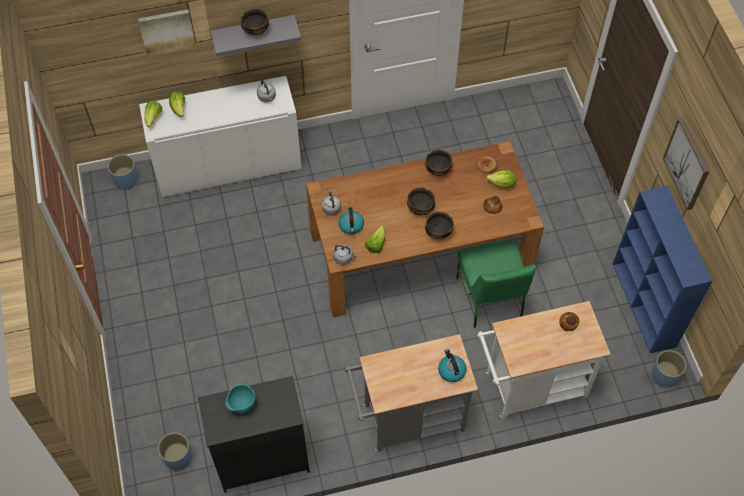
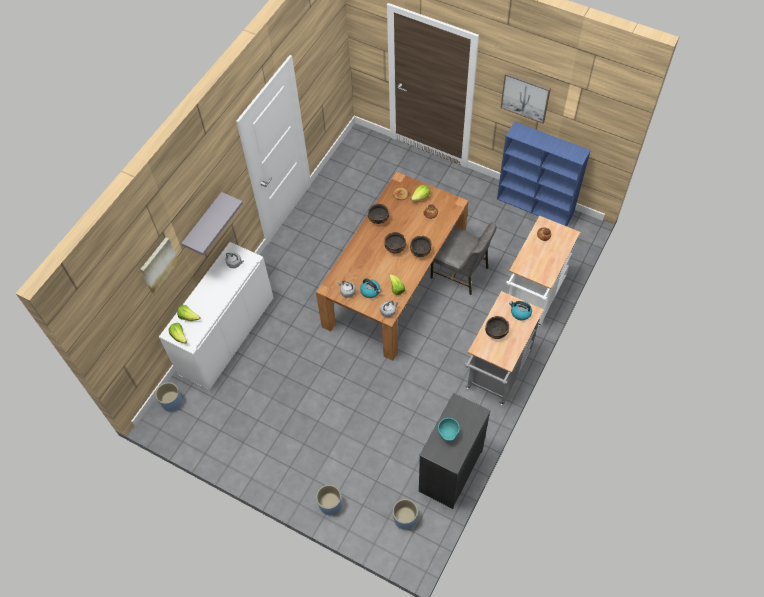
camera: 45 degrees left, 0 degrees up
bowl [240,8,269,35] -> bowl moved to [485,316,509,339]
green chair [456,239,536,328] -> grey chair [431,222,497,295]
blue planter [651,350,686,388] -> blue planter moved to [316,485,342,515]

